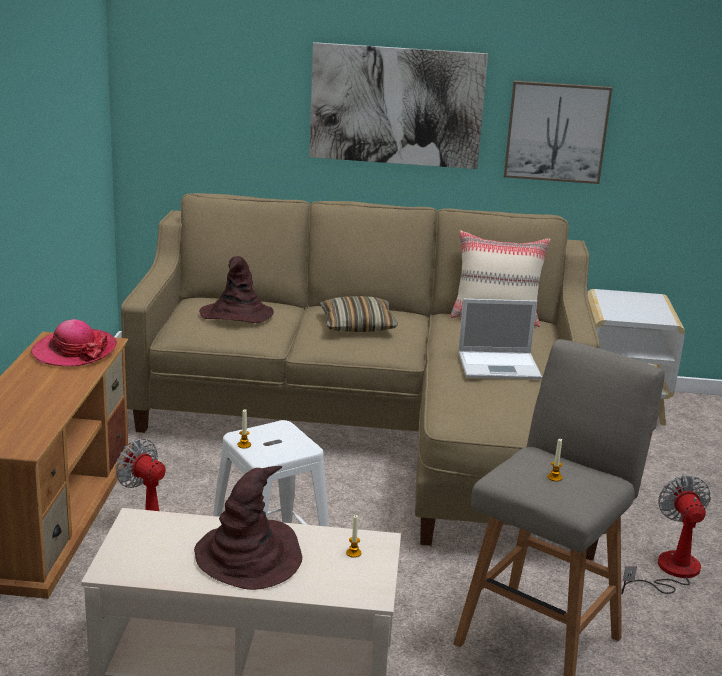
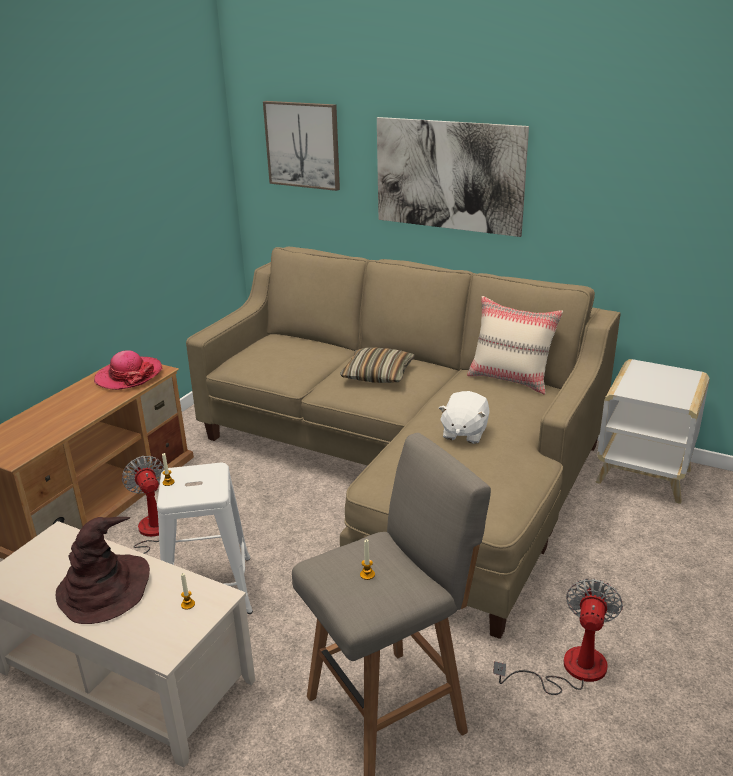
camera: 25 degrees right, 5 degrees up
brown hat [199,256,274,323] -> none
laptop [458,299,542,379] -> white plush toy [439,391,490,444]
picture [504,81,612,184] -> picture moved to [263,101,340,191]

